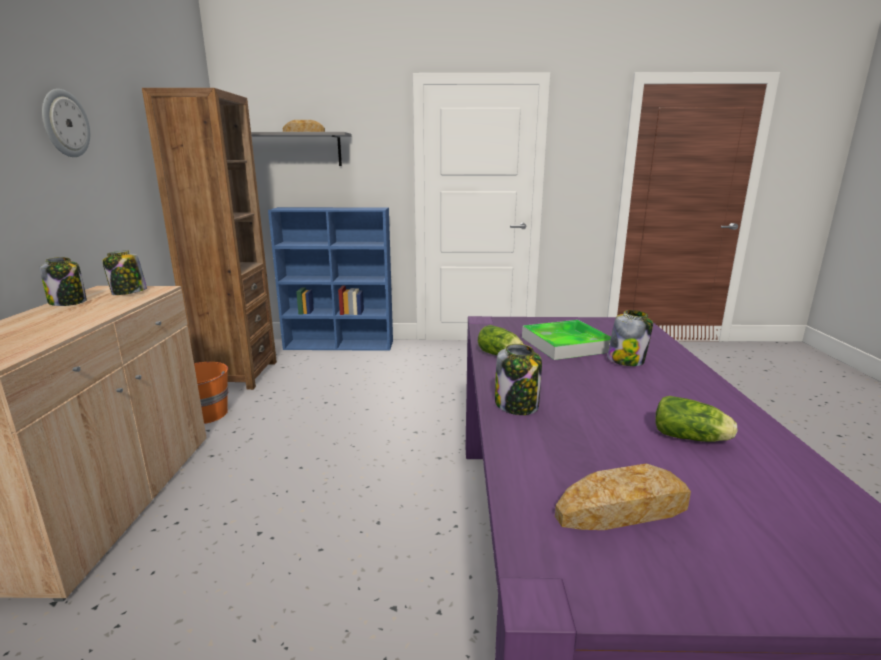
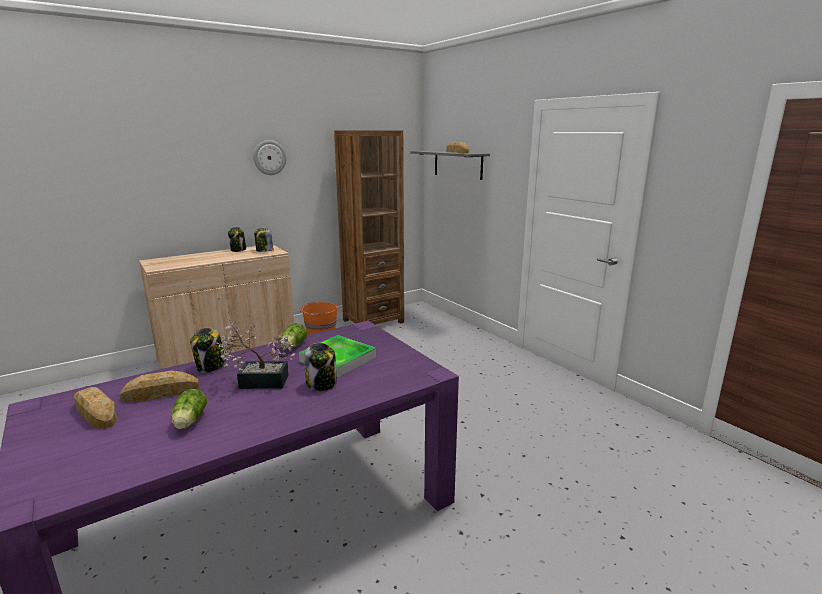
camera: 55 degrees right, 0 degrees up
blue bookcase [268,207,393,351] -> none
none -> bread [120,371,199,402]
none -> potted plant [216,321,296,389]

